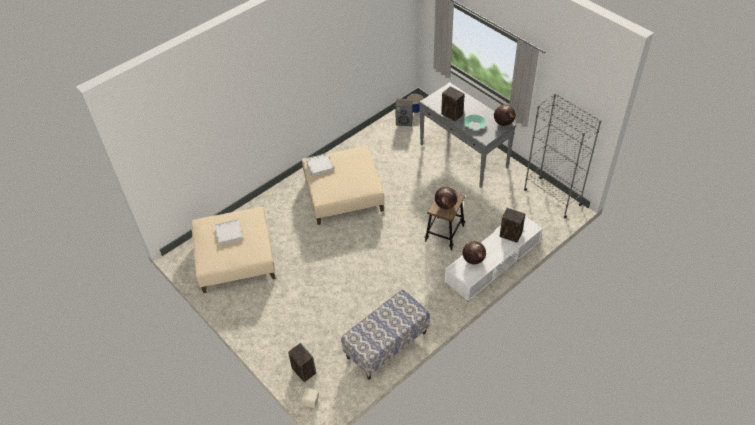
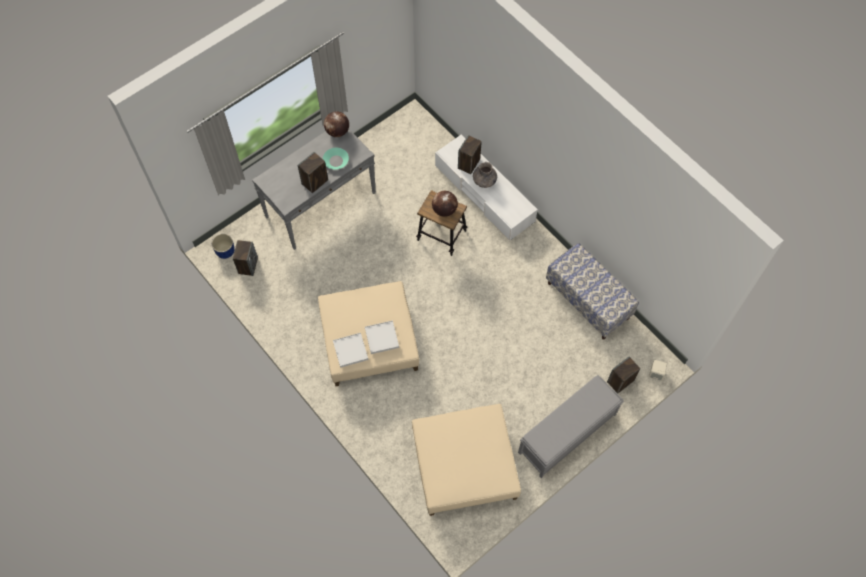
camera: 90 degrees left, 15 degrees up
white tray [215,219,243,245] -> white tray moved to [365,320,399,354]
globe [463,241,486,264] -> none
grey bookcase [524,93,601,218] -> none
none -> grey vase [473,162,497,188]
none -> grey bench [518,375,624,479]

